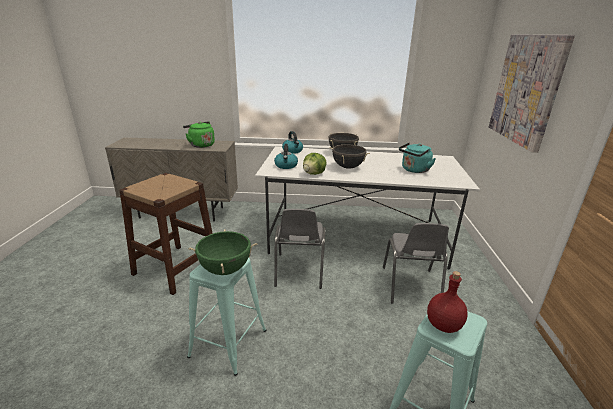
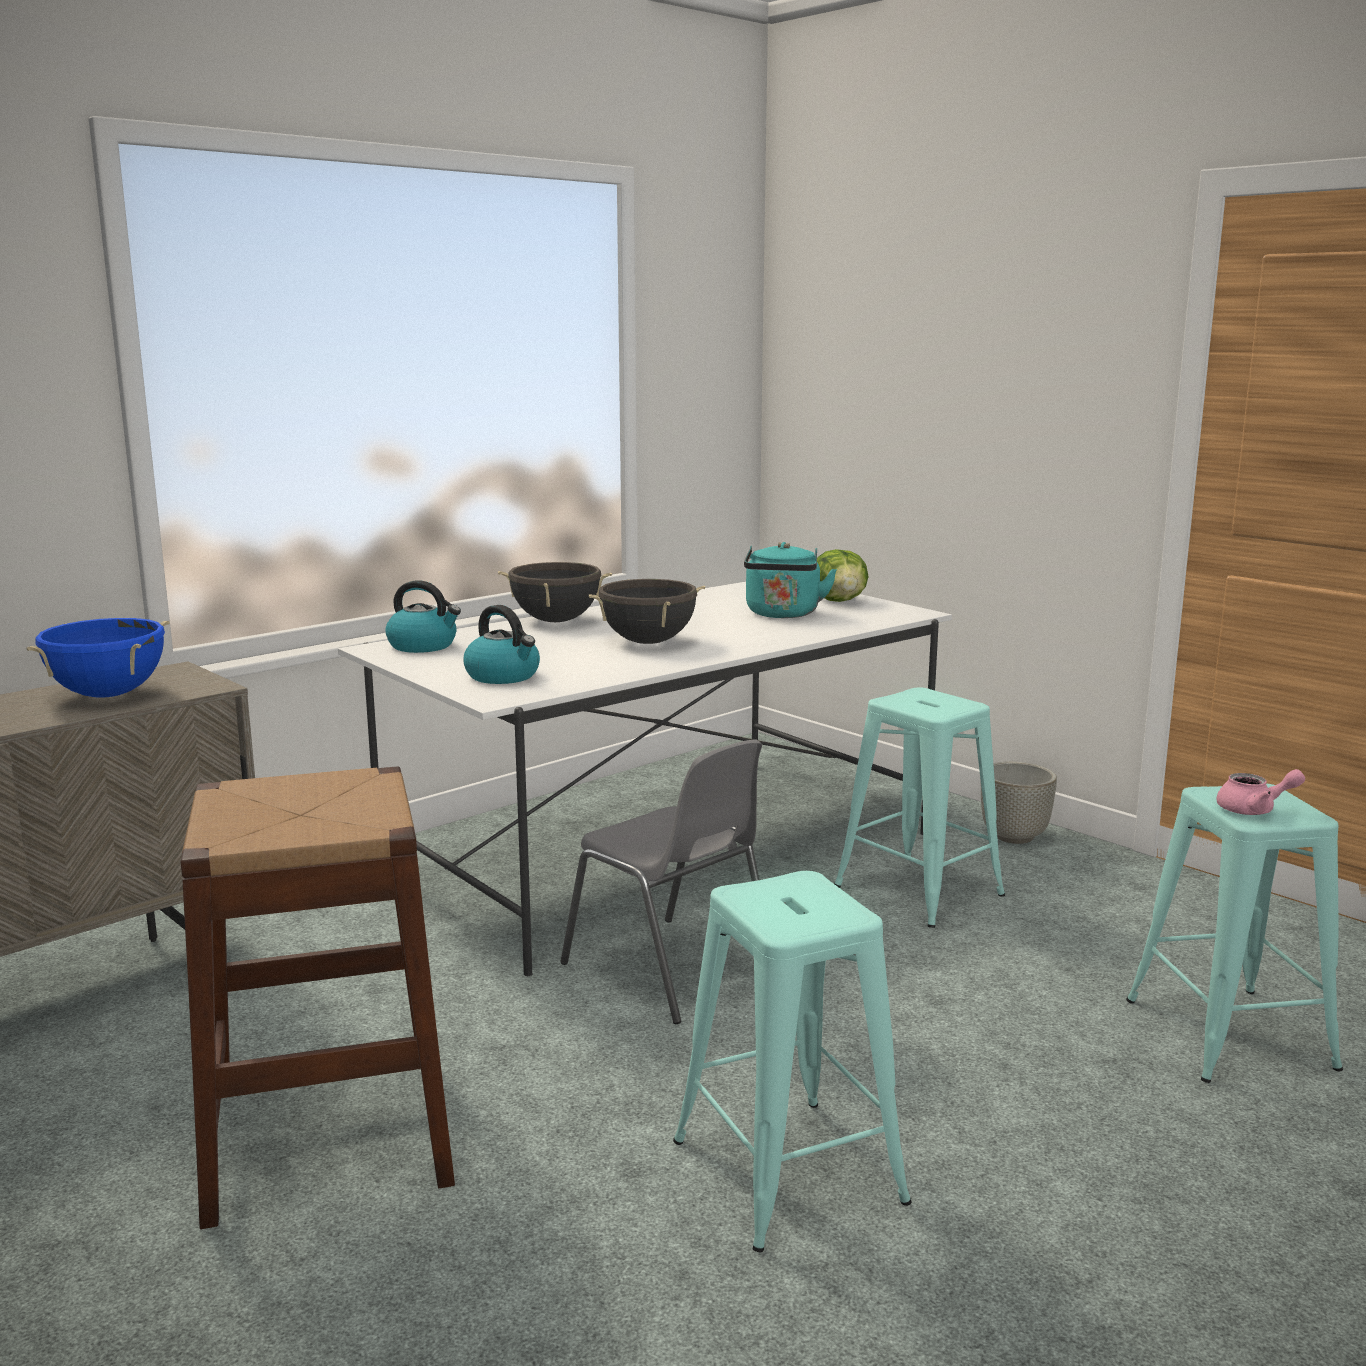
camera: 45 degrees left, 10 degrees down
green kettle [183,121,215,148] -> blue cooking pot [26,618,170,698]
green cooking pot [188,229,258,275] -> none
lettuce [303,153,327,175] -> lettuce moved to [817,549,869,602]
grey chair [383,223,449,304] -> turquoise stool [834,688,1005,928]
red bottle [427,271,468,333] -> pink teapot [1216,769,1305,815]
picture [489,35,575,153] -> none
none -> grey planter [981,762,1057,844]

